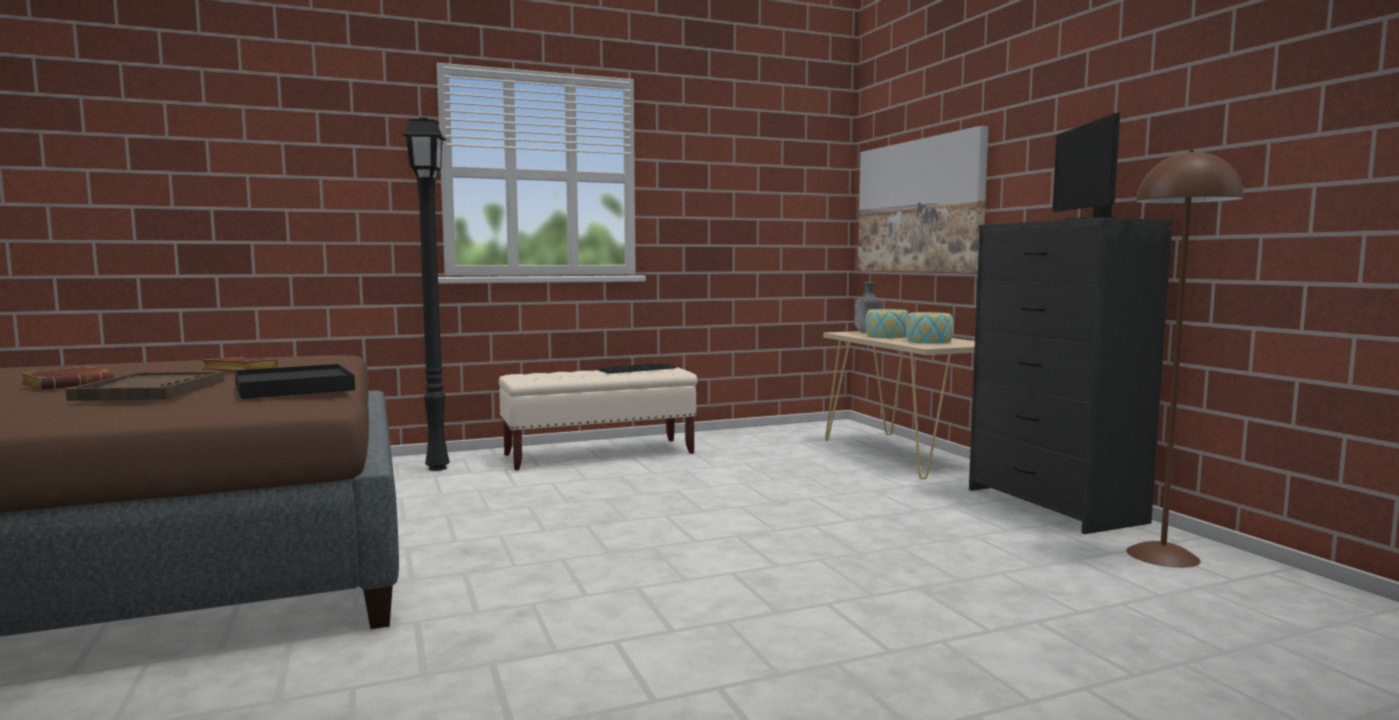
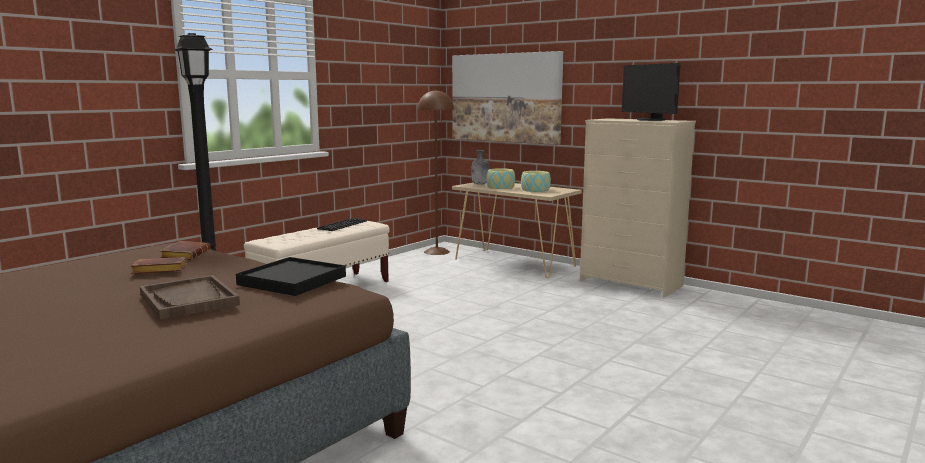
camera: 30 degrees left, 5 degrees up
brown book [21,366,114,390] -> brown book moved to [160,241,211,260]
black dresser [969,218,1174,534] -> beige dresser [580,118,696,297]
brown floor lamp [1126,149,1244,568] -> brown floor lamp moved to [417,90,454,255]

